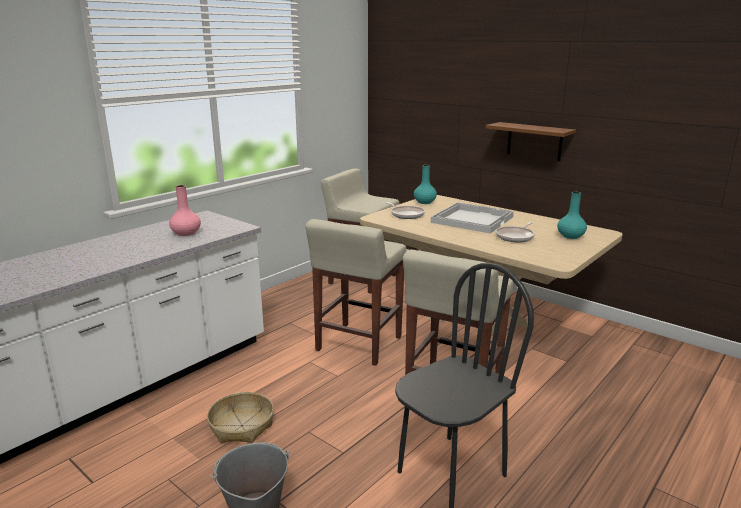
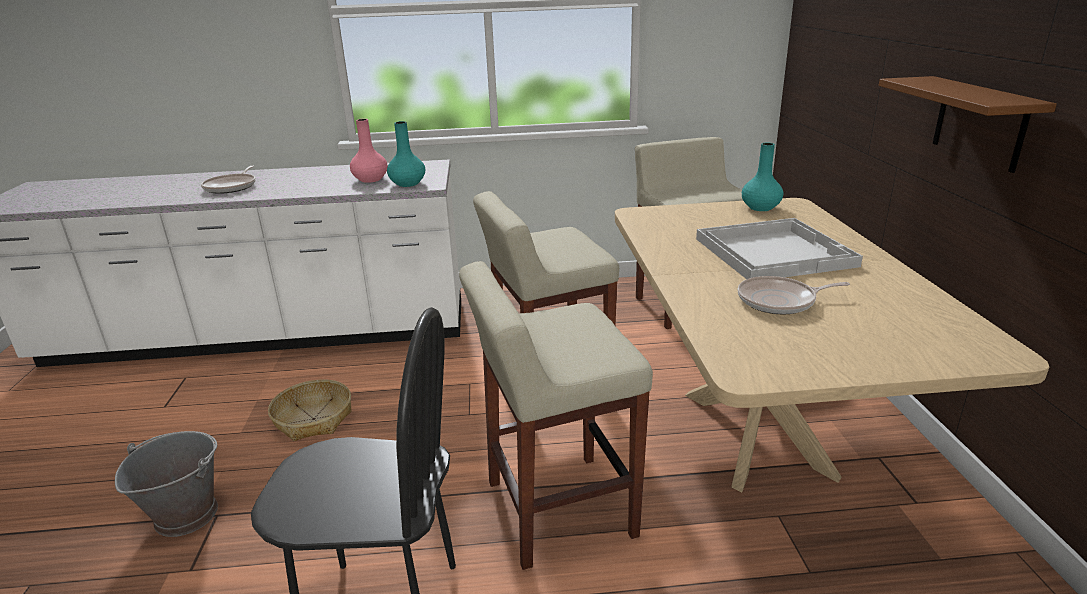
camera: 45 degrees right, 5 degrees up
frying pan [385,202,425,219] -> frying pan moved to [201,165,256,193]
turquoise vase [557,192,587,239] -> turquoise vase moved to [387,121,425,187]

